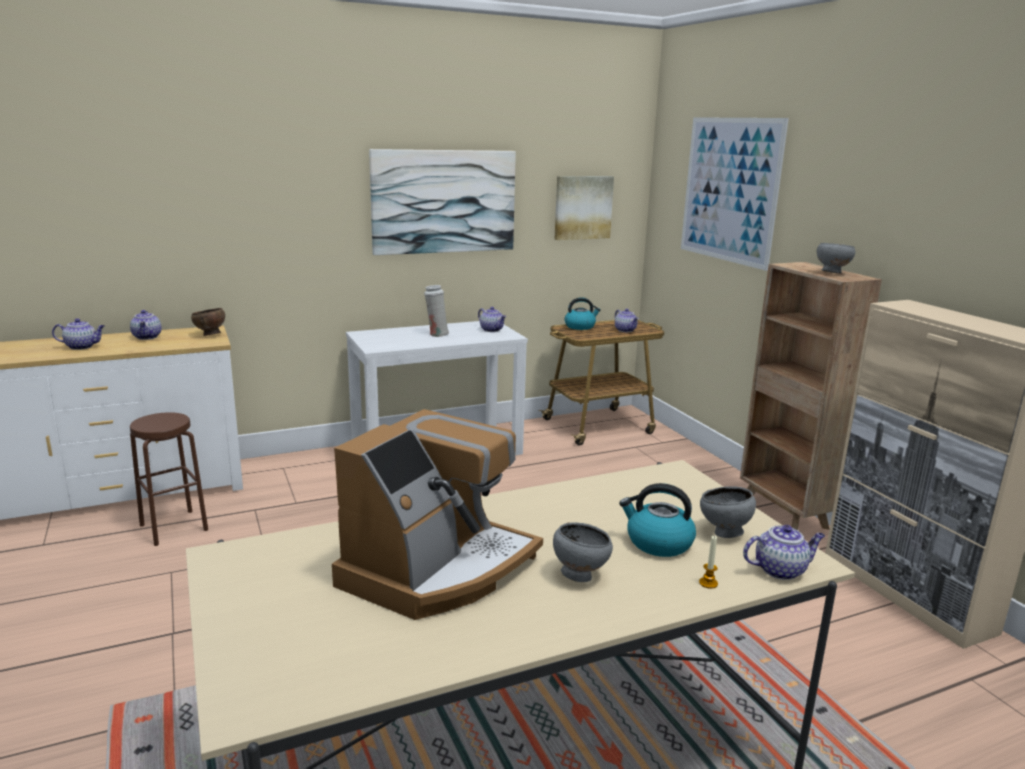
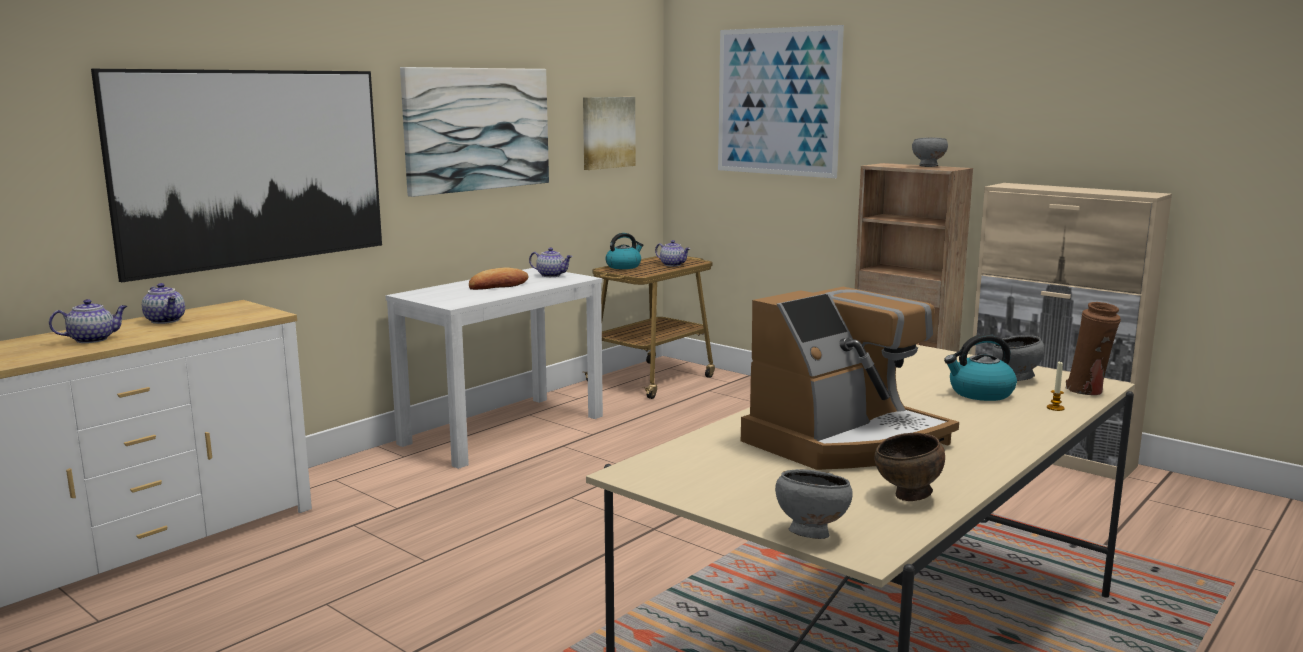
camera: 25 degrees left, 5 degrees down
brown stool [130,412,208,546] -> none
brown bowl [191,308,225,336] -> brown bowl moved to [874,433,945,501]
coffee machine [332,409,543,620] -> coffee machine turned 45 degrees clockwise [741,287,959,470]
white vase [424,285,449,337] -> bread [469,267,529,290]
grey bowl [553,522,613,582] -> grey bowl moved to [775,469,853,539]
teapot [743,525,825,580] -> brown vase [1066,302,1121,395]
none -> picture [91,69,382,282]

